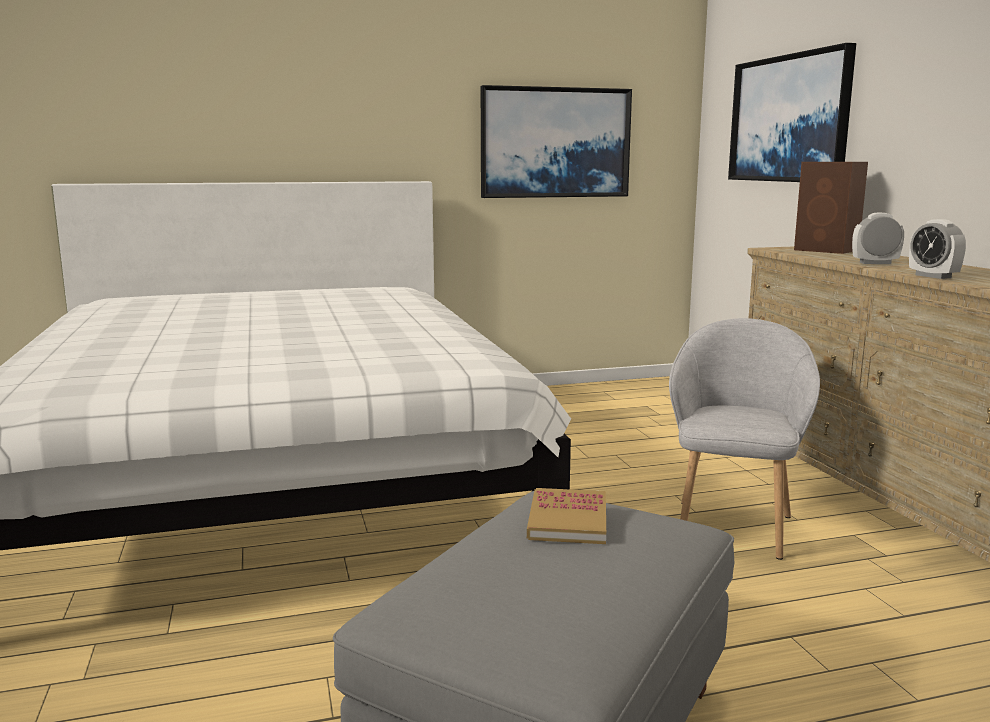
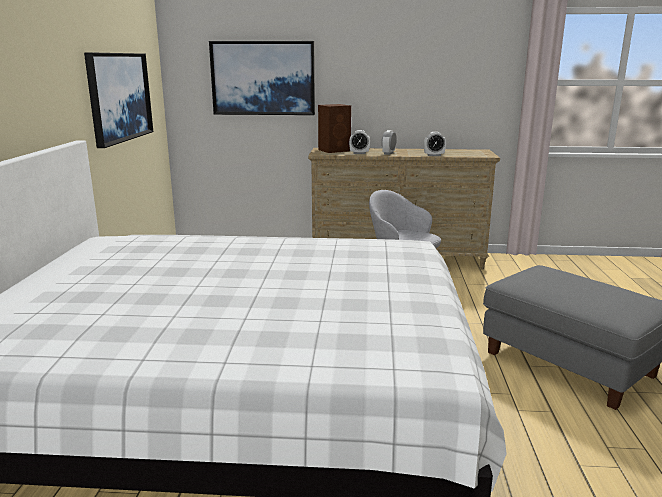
camera: 70 degrees left, 5 degrees up
book [527,488,606,544] -> none
none -> alarm clock [349,130,370,154]

